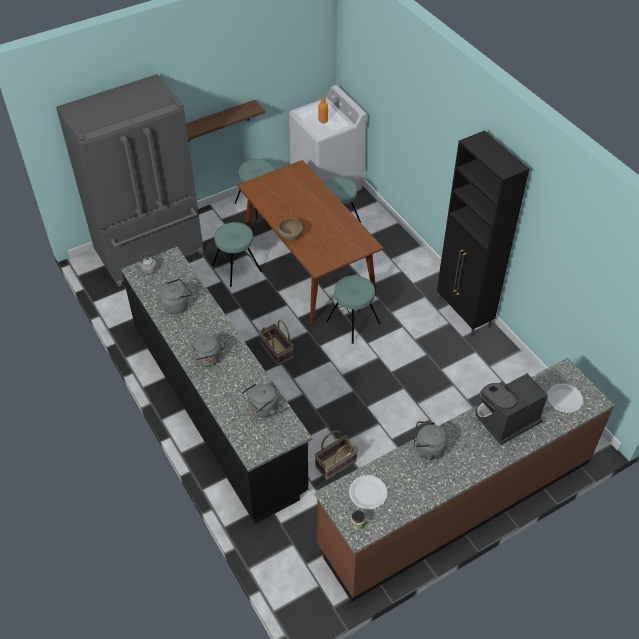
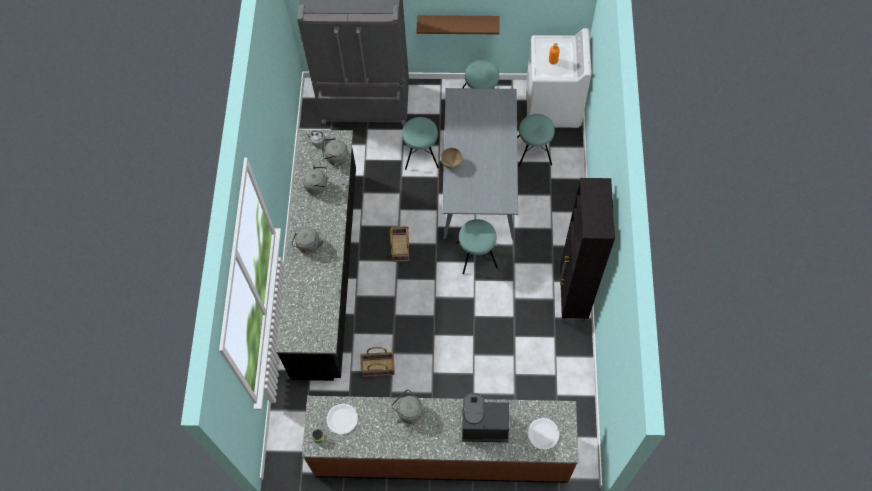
camera: 35 degrees right, 15 degrees up
brown dining table [237,160,384,324] -> grey dining table [442,88,518,240]
grey kettle [242,383,278,418] -> grey kettle moved to [323,138,348,166]

